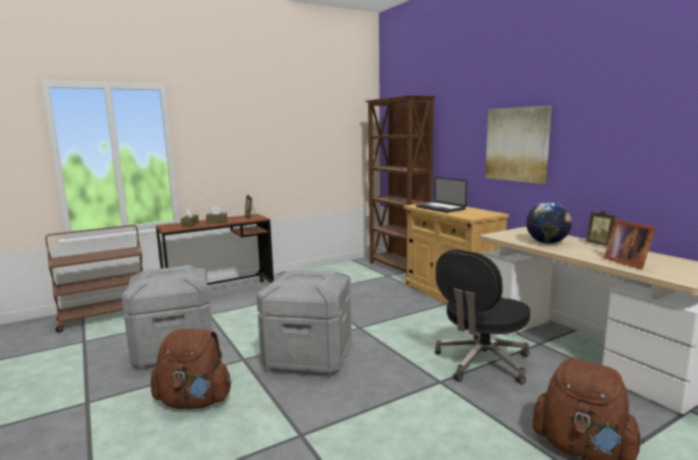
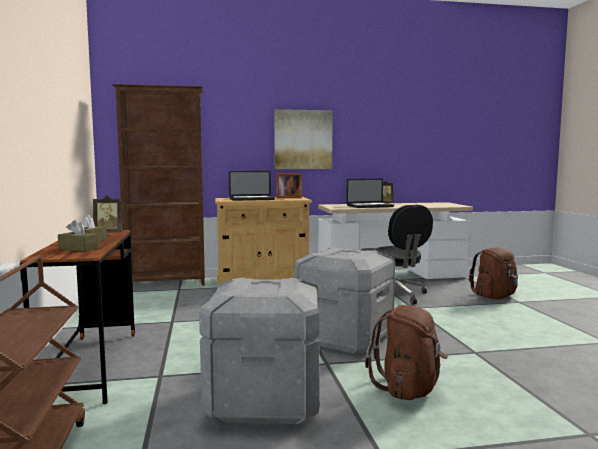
camera: 70 degrees left, 5 degrees down
globe [526,202,572,244] -> laptop [346,179,394,208]
picture frame [604,219,656,270] -> picture frame moved to [276,173,302,198]

